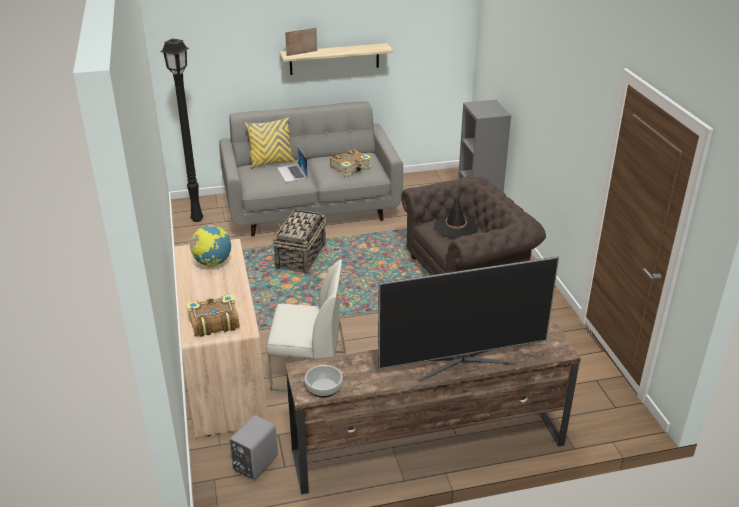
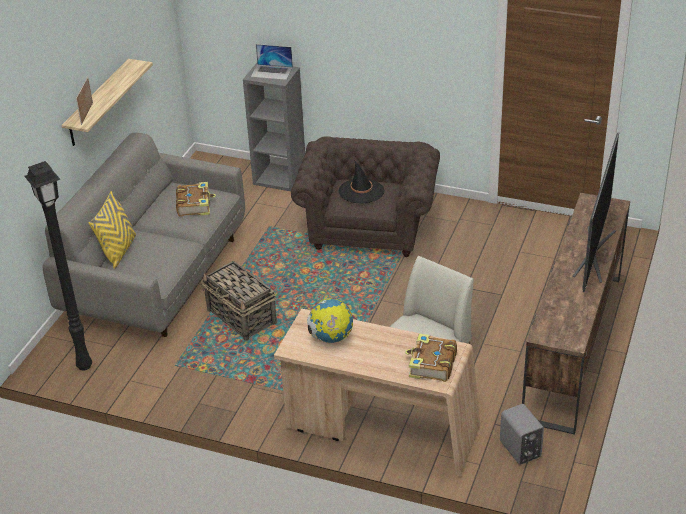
camera: 55 degrees left, 5 degrees up
laptop [277,146,308,182] -> laptop moved to [251,44,293,80]
bowl [305,365,343,398] -> none

